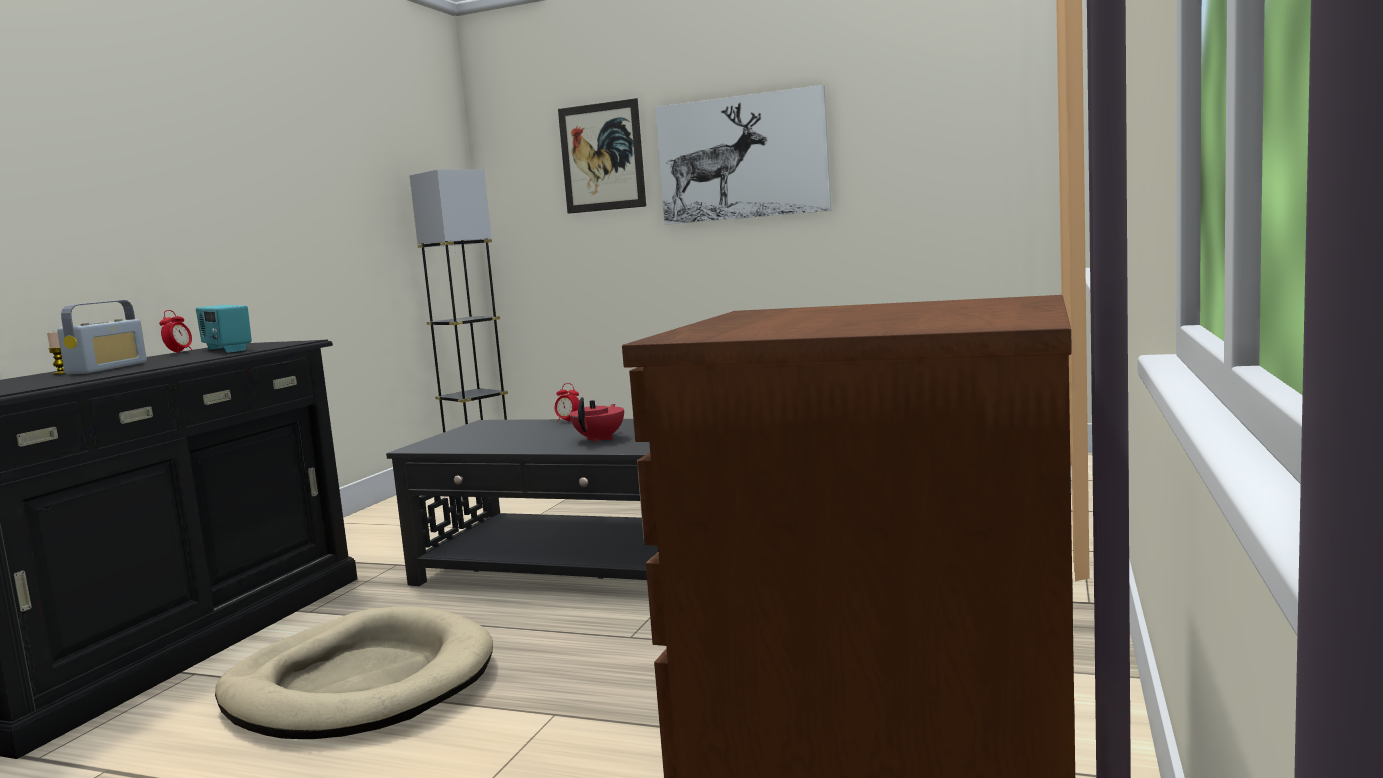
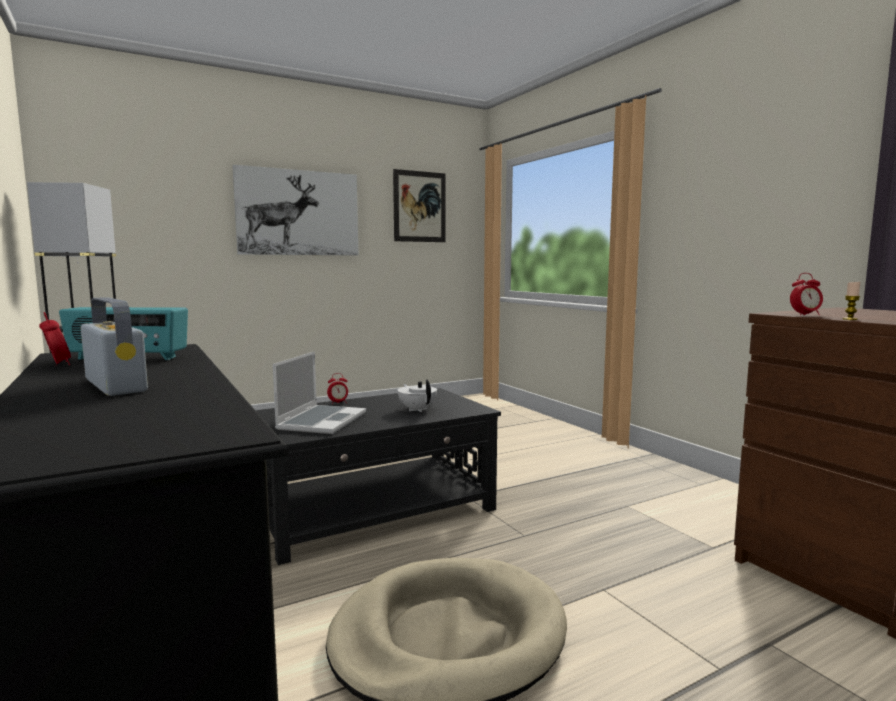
camera: 50 degrees left, 0 degrees up
candle [47,331,65,374] -> candle moved to [843,282,860,320]
picture [558,98,646,214] -> picture moved to [393,169,445,242]
red teapot [570,397,624,442] -> white teapot [397,379,437,412]
none -> laptop [273,351,366,434]
none -> alarm clock [790,273,823,315]

